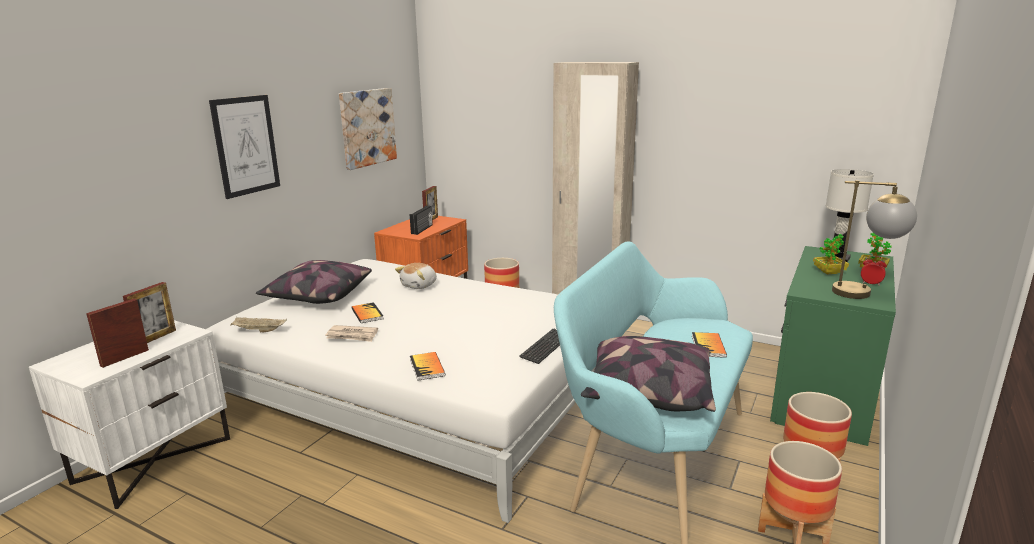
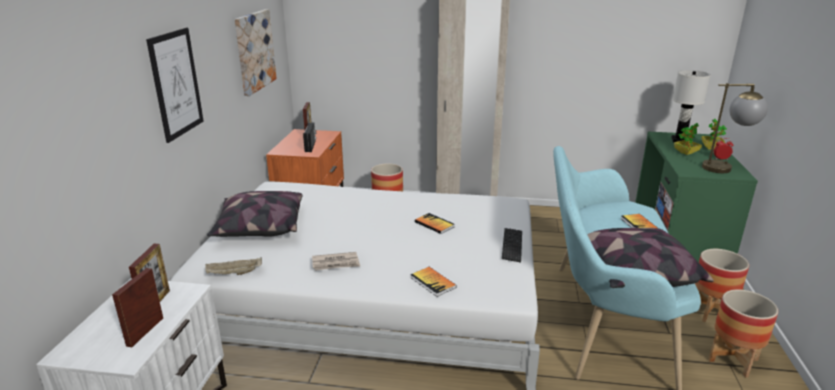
camera: 20 degrees left, 5 degrees up
book [351,302,383,323] -> book moved to [415,213,454,234]
plush toy [395,263,437,289] -> none

